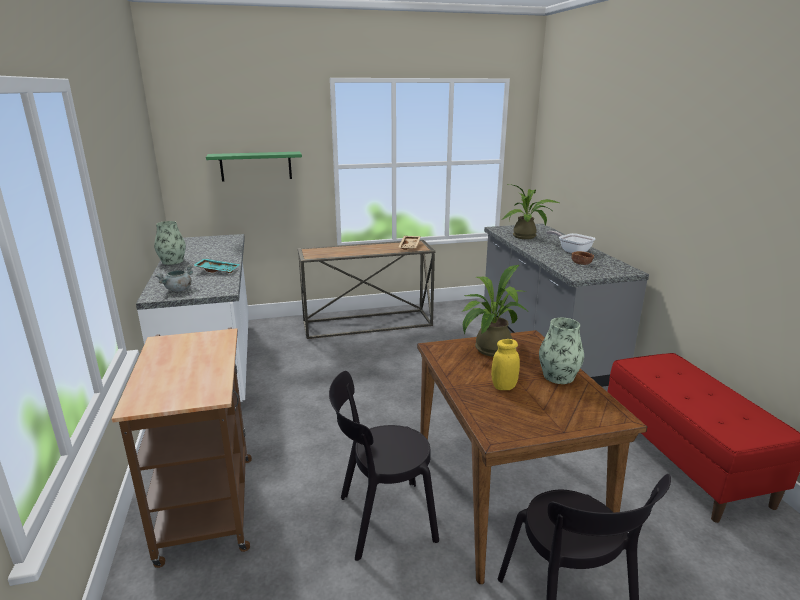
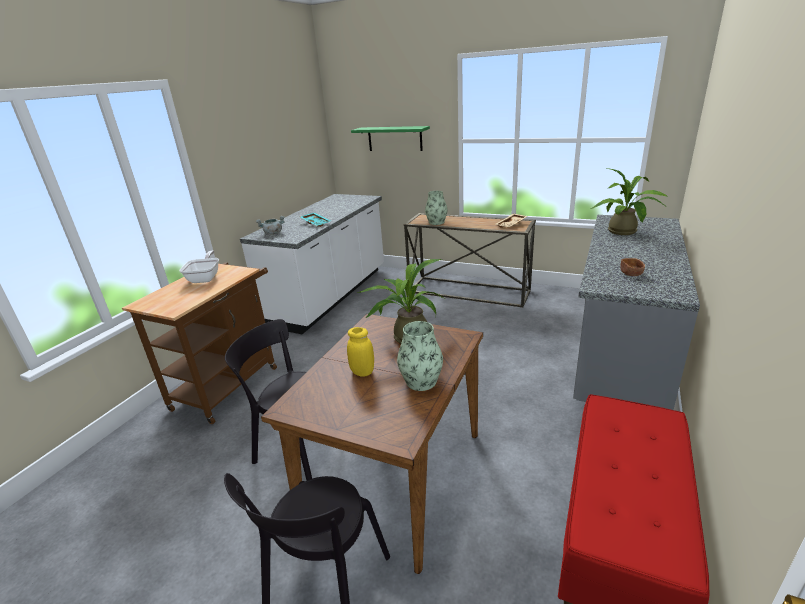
camera: 40 degrees right, 5 degrees up
vase [154,221,186,265] -> vase moved to [425,191,448,225]
frying pan [546,231,596,253] -> frying pan moved to [179,251,219,283]

